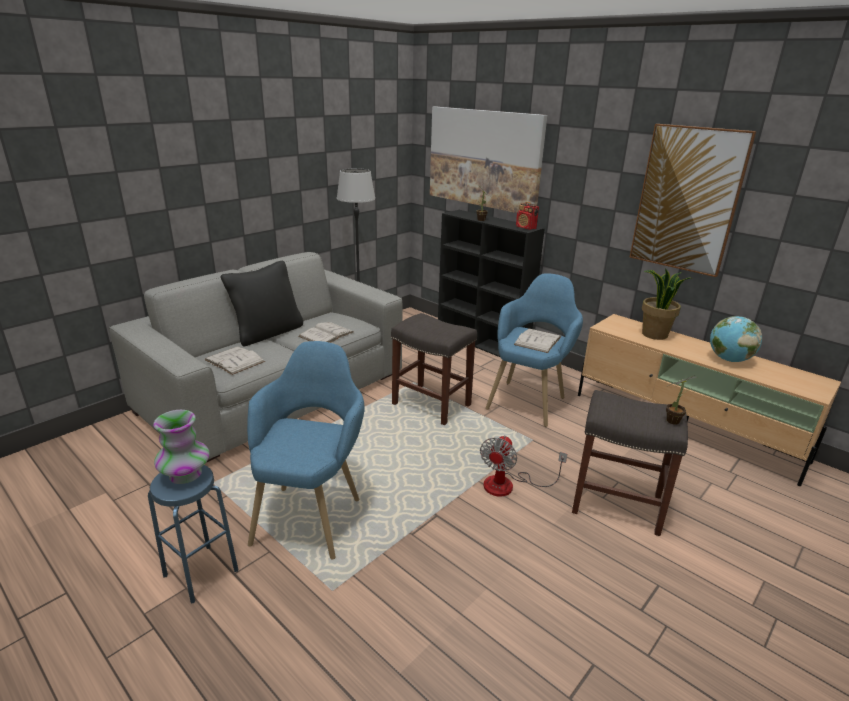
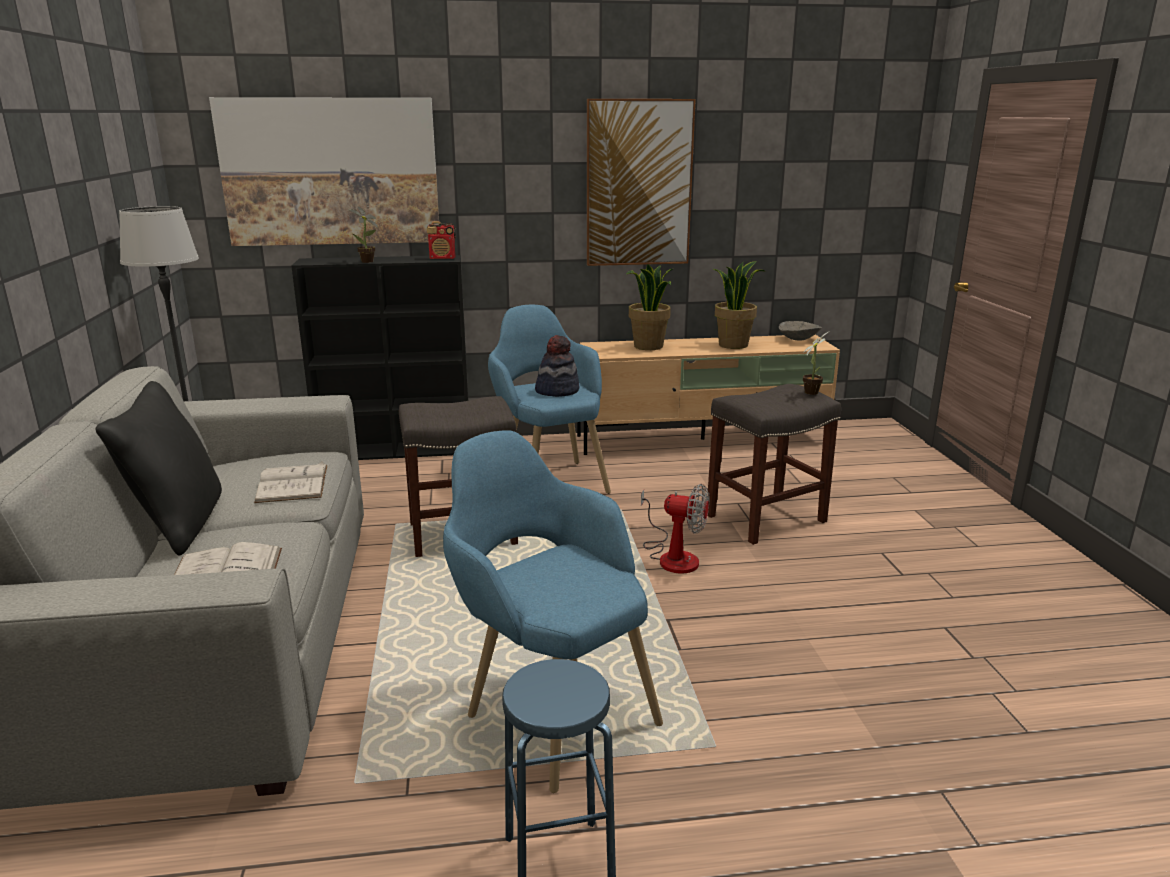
camera: 50 degrees left, 5 degrees down
vase [153,410,210,484] -> none
fan [480,435,567,497] -> fan turned 45 degrees counterclockwise [641,484,709,574]
white book [514,328,561,353] -> hat [535,335,579,397]
globe [710,316,762,362] -> potted plant [713,261,764,349]
none -> grey bowl [779,321,822,340]

